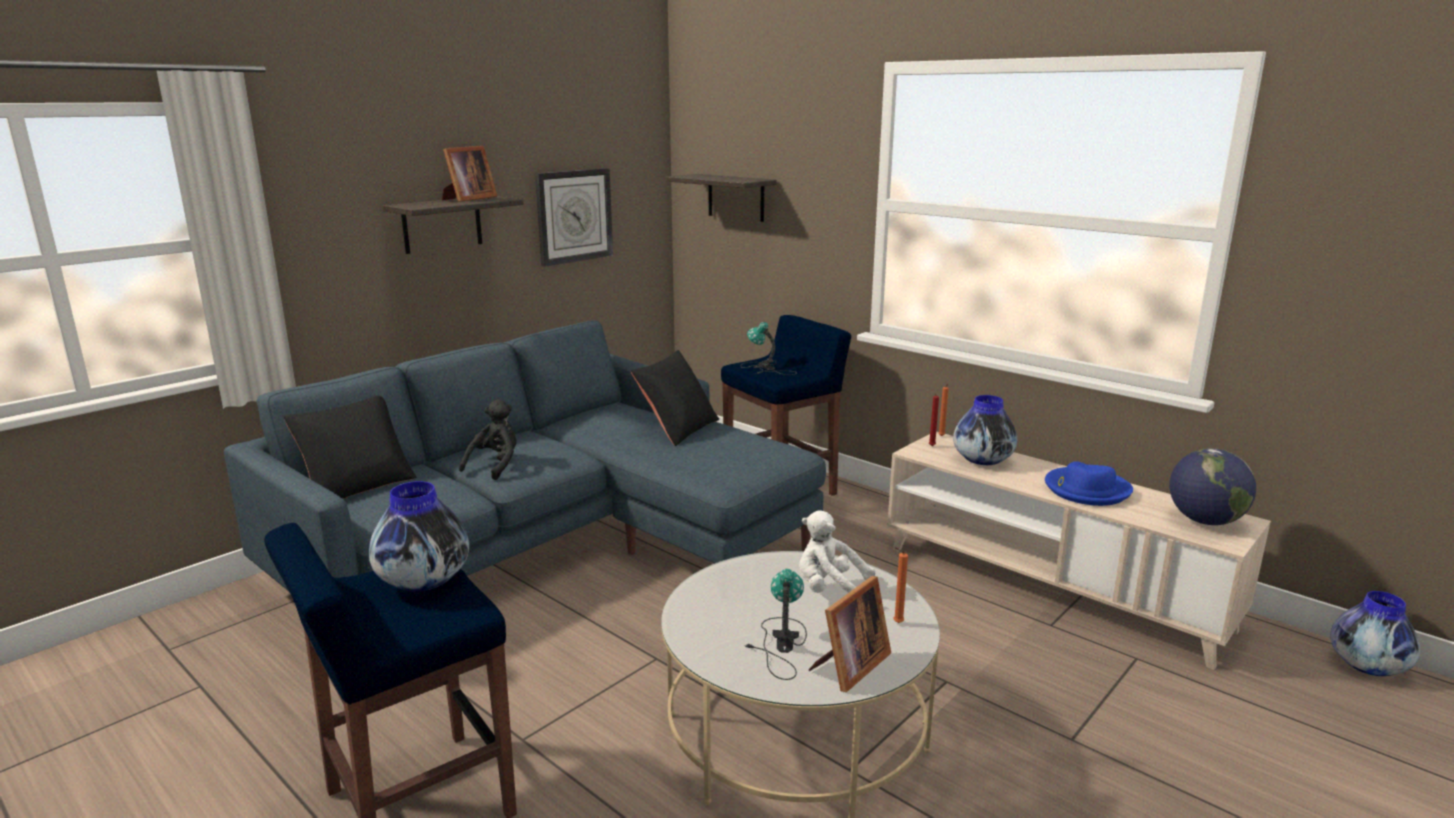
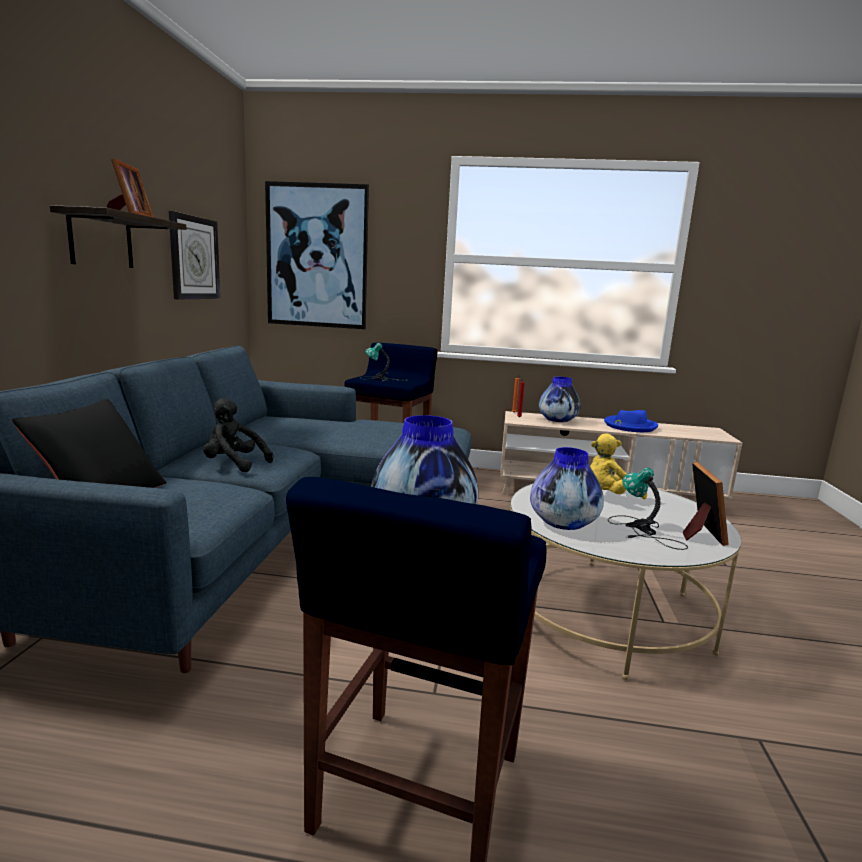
camera: 35 degrees left, 5 degrees down
black plush toy [459,399,517,480] -> black plush toy turned 60 degrees counterclockwise [203,398,273,472]
black pillow [631,350,719,446] -> none
shelf [666,174,777,222] -> picture [265,181,369,329]
white plush toy [799,510,875,593] -> yellow plush toy [590,433,647,499]
orange candle [894,548,908,623] -> none
globe [1169,448,1256,525] -> none
vase [1330,591,1420,676] -> vase moved to [530,447,604,530]

